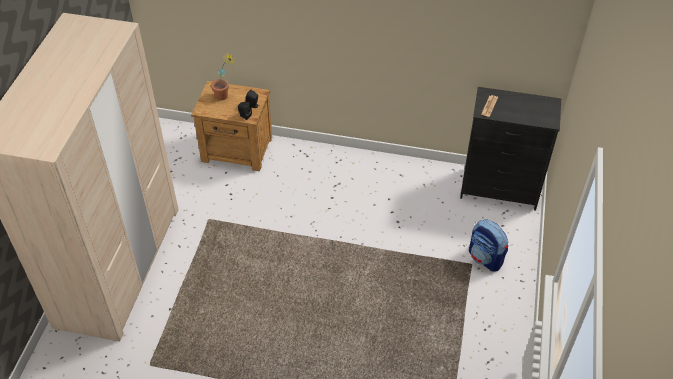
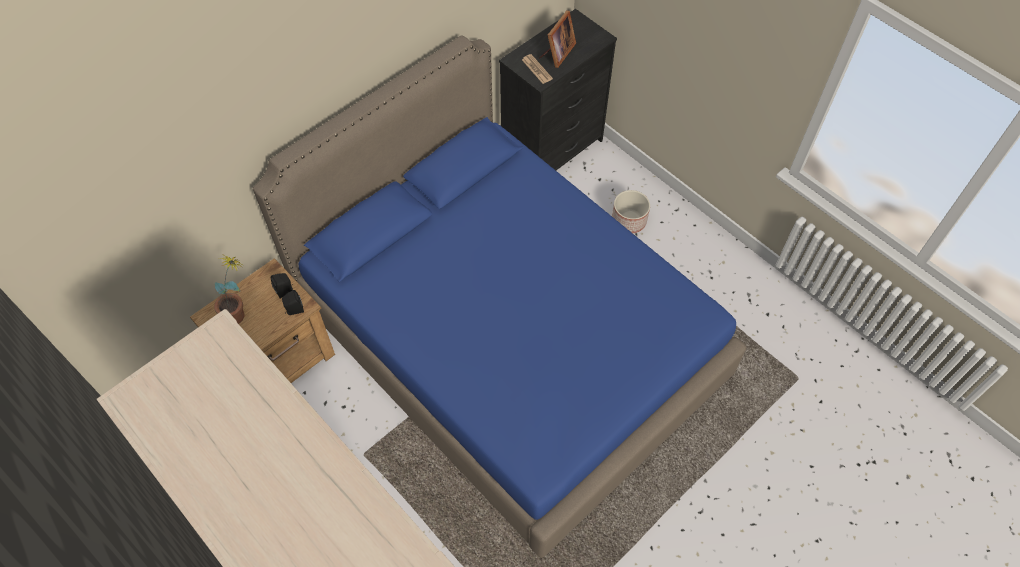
camera: 55 degrees left, 10 degrees up
backpack [469,219,508,272] -> planter [612,190,650,233]
none -> blue bed [253,35,747,558]
none -> picture frame [539,10,576,68]

